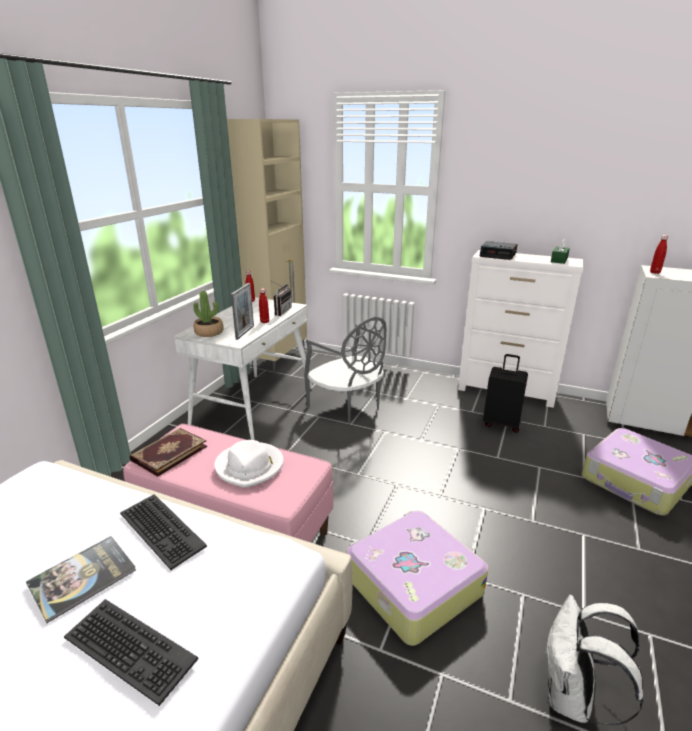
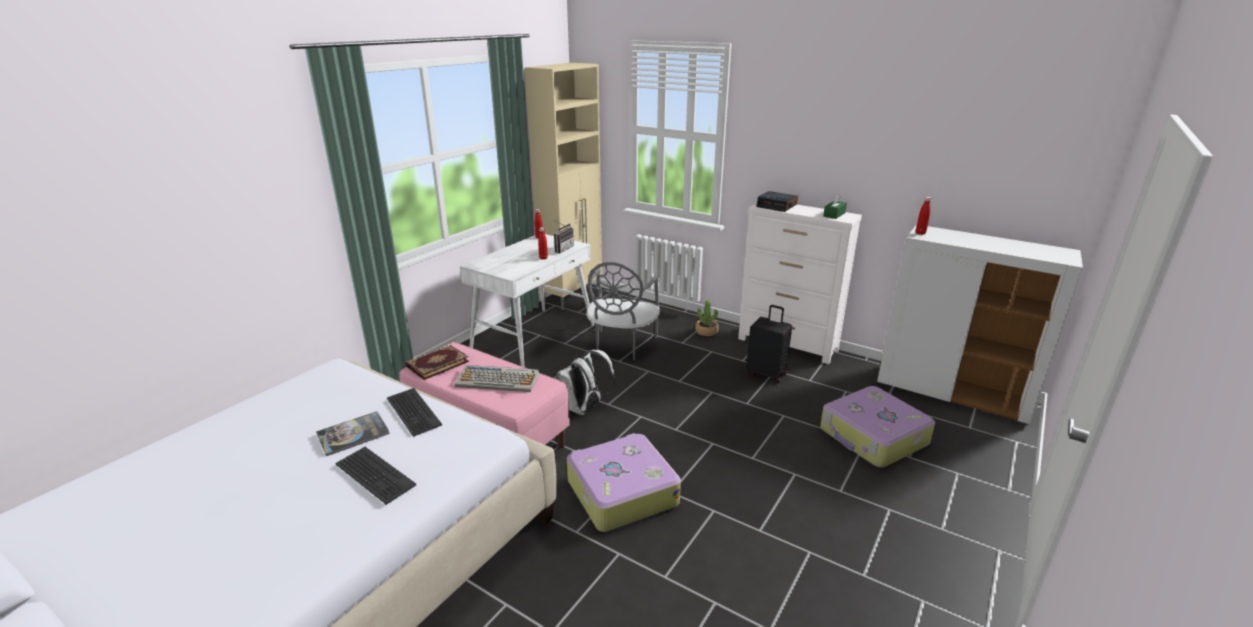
camera: 10 degrees right, 0 degrees up
potted plant [193,291,224,337] -> potted plant moved to [695,300,719,336]
white hat [214,440,283,488] -> keyboard [454,365,539,392]
picture frame [231,283,254,340] -> none
grey chair [304,317,387,424] -> grey chair turned 45 degrees clockwise [587,262,660,360]
white backpack [544,595,644,725] -> white backpack moved to [557,350,615,415]

